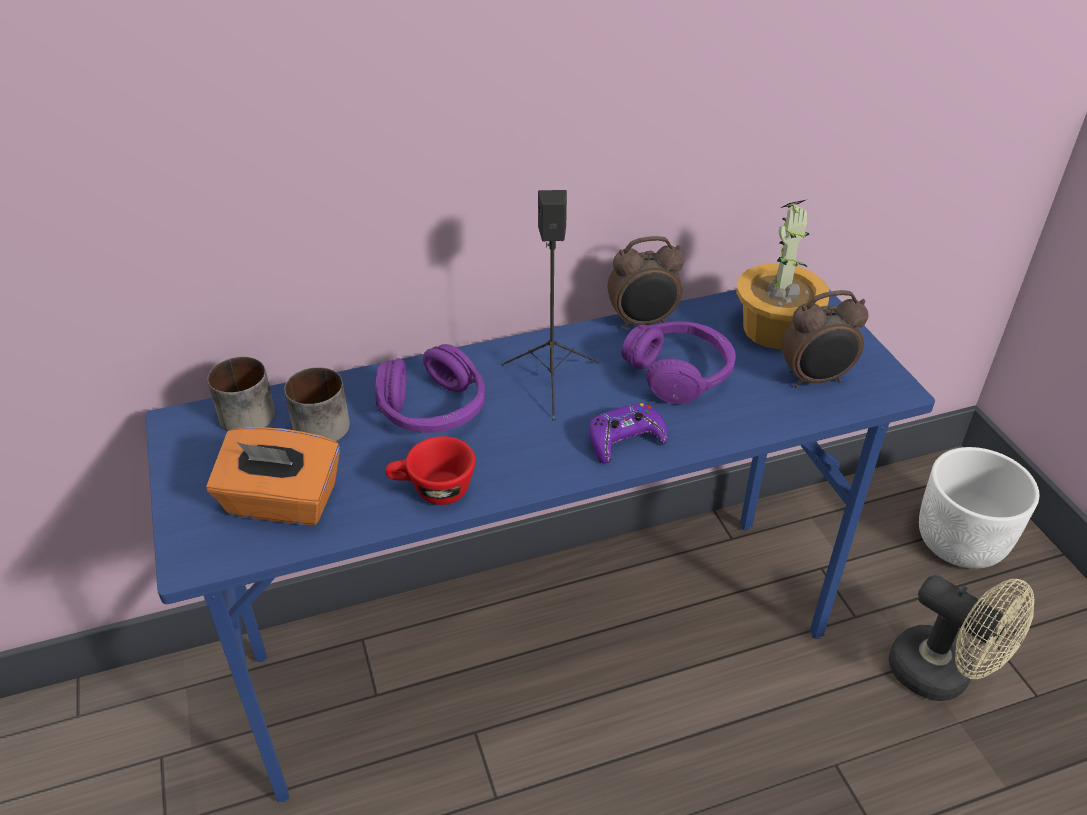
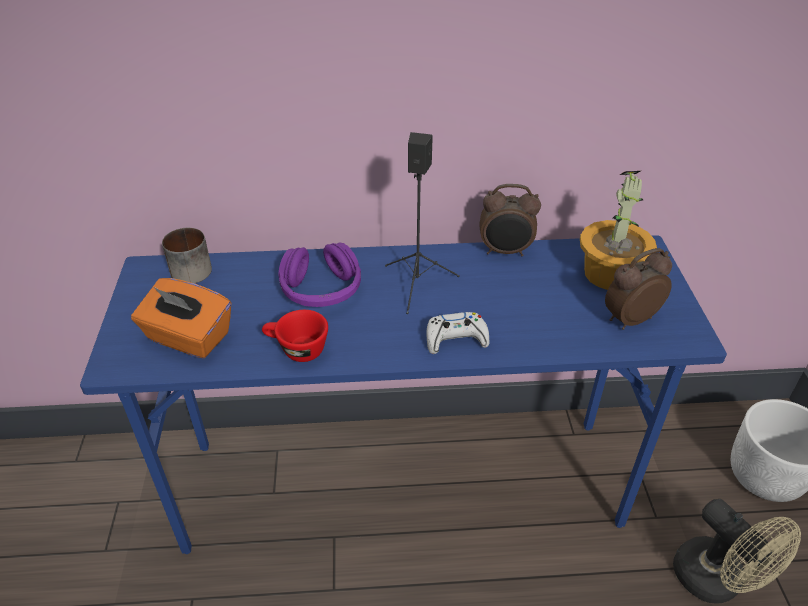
camera: 15 degrees right, 0 degrees up
mug [284,367,350,441] -> none
purple game controller [589,403,668,464] -> white game controller [426,312,489,354]
purple headphones [621,321,736,404] -> none
alarm clock [781,290,868,388] -> alarm clock turned 150 degrees clockwise [605,248,672,330]

